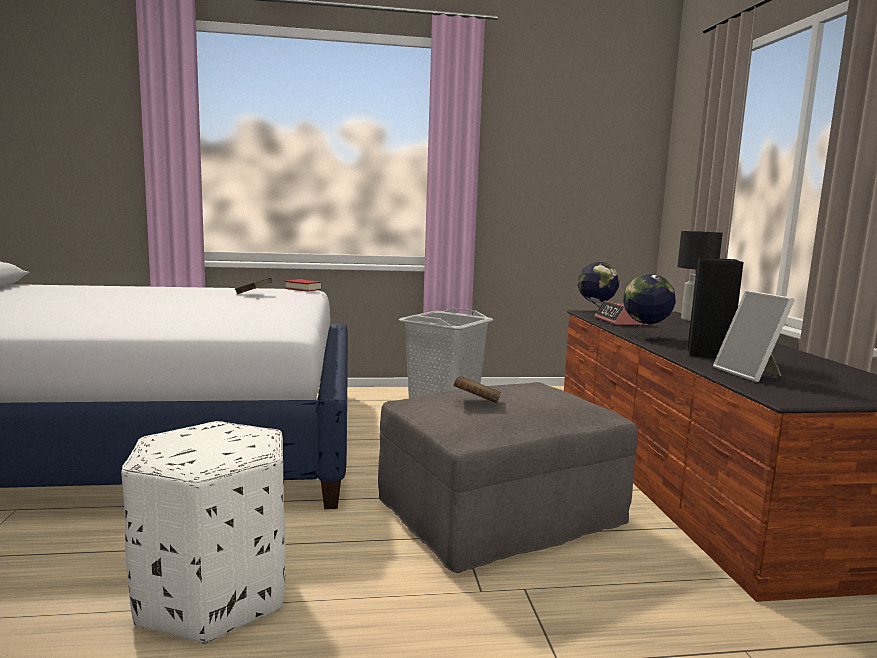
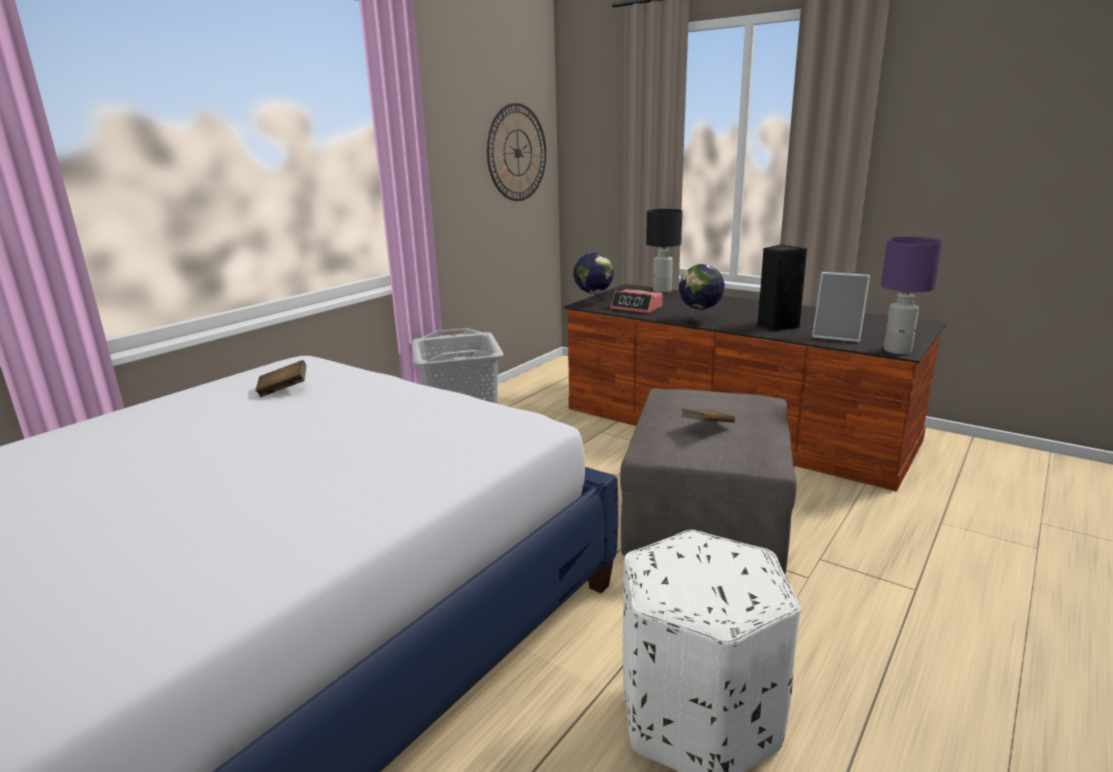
camera: 45 degrees left, 10 degrees up
book [285,279,322,292] -> none
none -> wall clock [487,103,546,201]
none -> purple table lamp [881,237,943,354]

